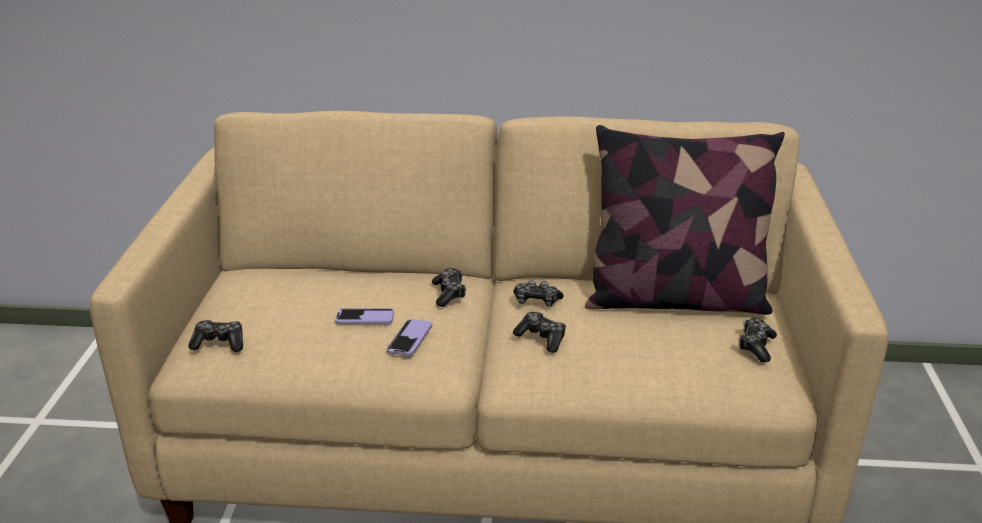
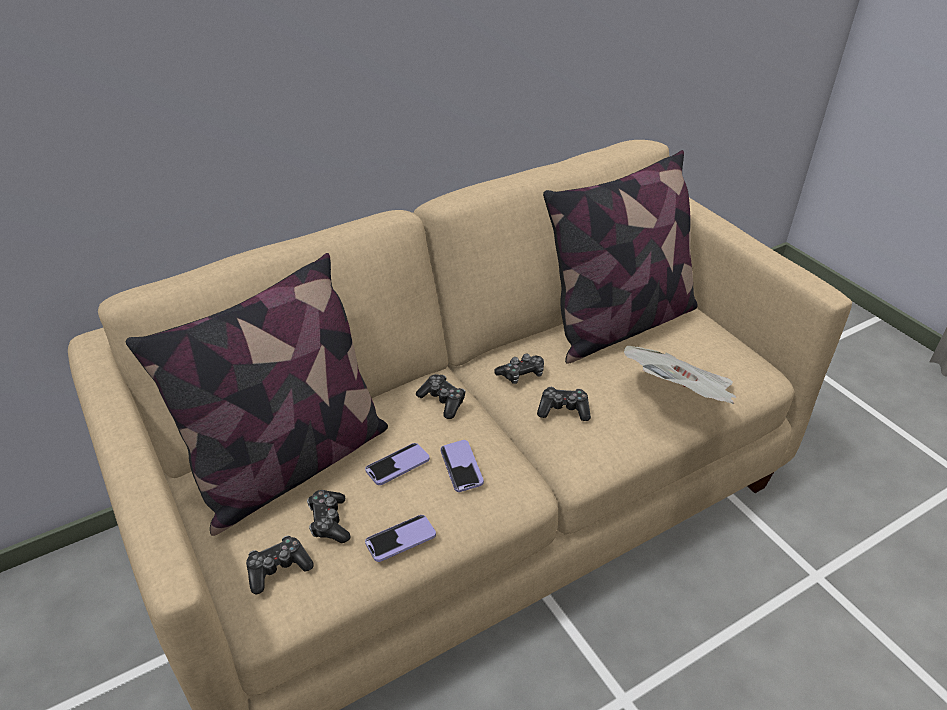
camera: 35 degrees left, 10 degrees up
game controller [738,318,777,363] -> game controller moved to [307,490,351,543]
none -> pillow [126,253,388,536]
none -> phone [365,515,436,562]
none -> newspaper [624,346,736,404]

